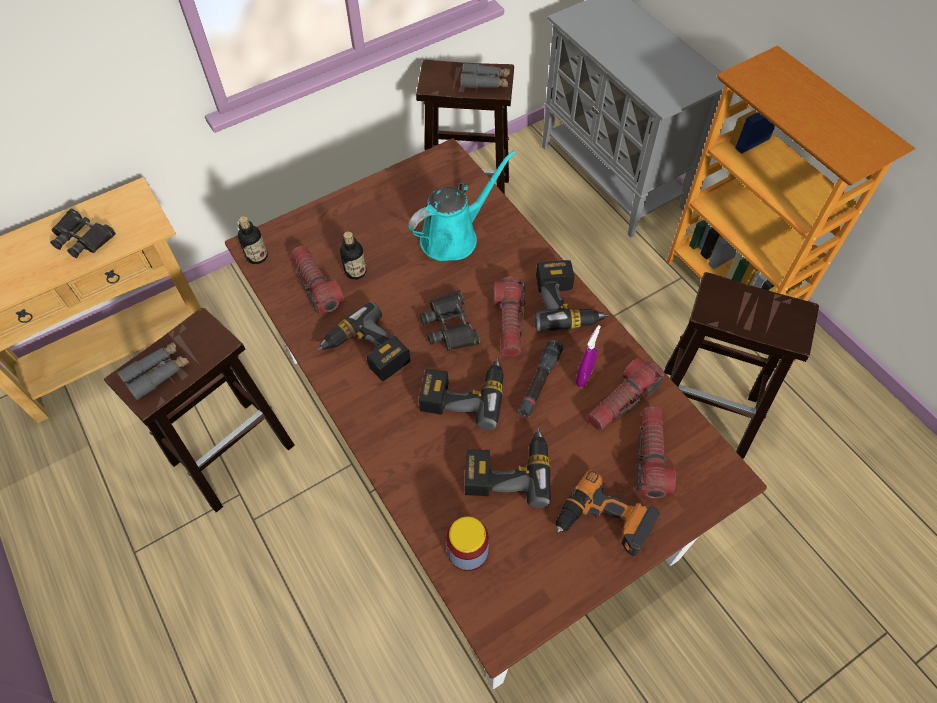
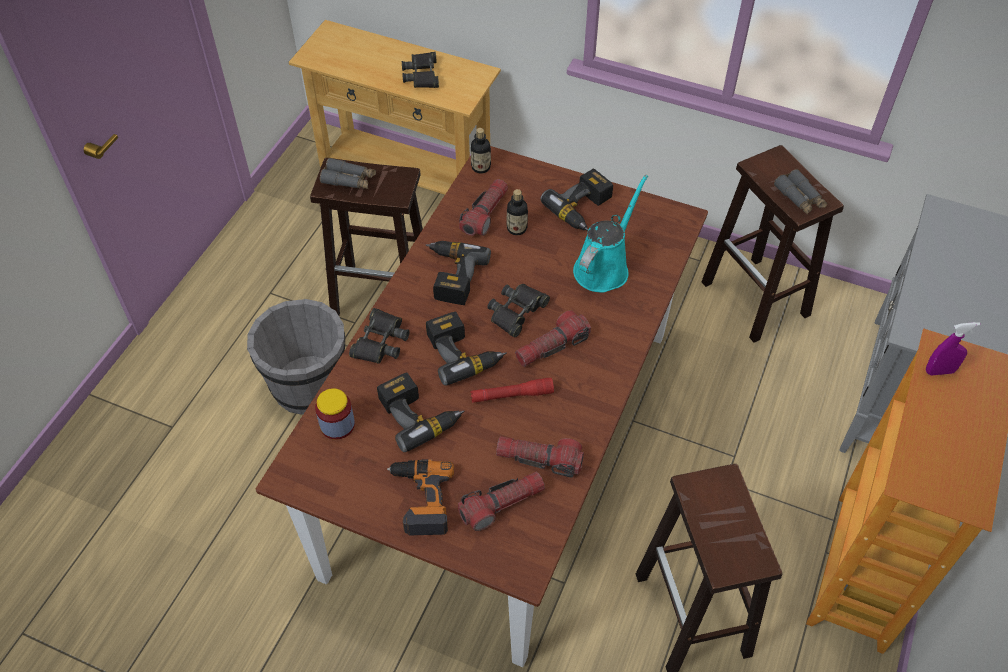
camera: 55 degrees right, 5 degrees down
turquoise watering can [408,151,515,261] -> turquoise watering can turned 75 degrees counterclockwise [573,175,648,292]
black flashlight [518,340,563,418] -> red flashlight [471,378,554,403]
power drill [534,260,609,331] -> power drill moved to [541,168,613,231]
purple spray bottle [576,325,601,387] -> purple spray bottle moved to [926,322,980,375]
none -> grey bucket [247,299,345,415]
none -> black binoculars [349,308,410,364]

